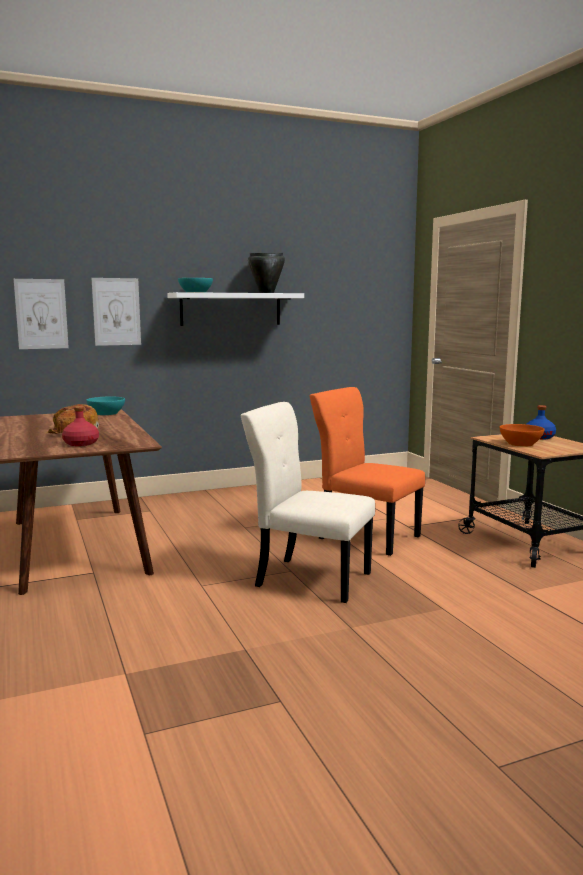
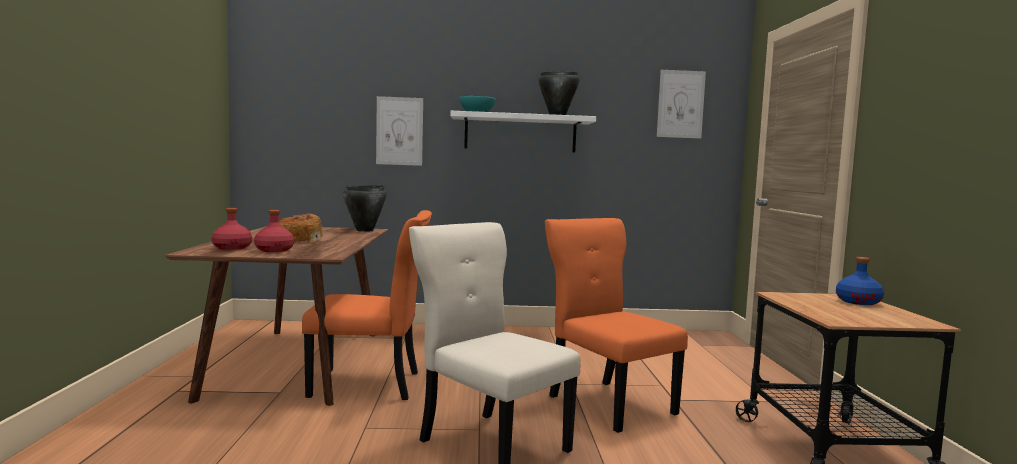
camera: 20 degrees right, 5 degrees down
picture [14,279,69,349] -> picture moved to [657,70,706,138]
turquoise bowl [86,397,125,415] -> black cooking pot [343,185,387,232]
orange bowl [500,424,544,447] -> none
none -> red bottle [211,208,252,250]
none -> orange chair [302,210,432,400]

